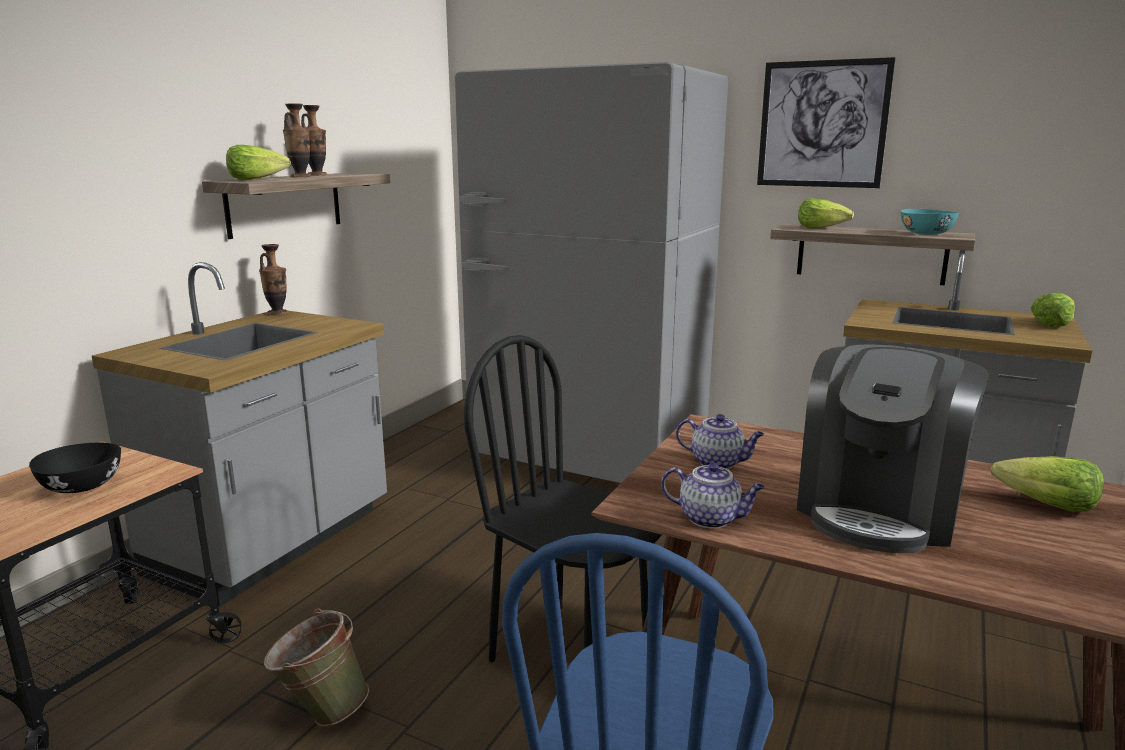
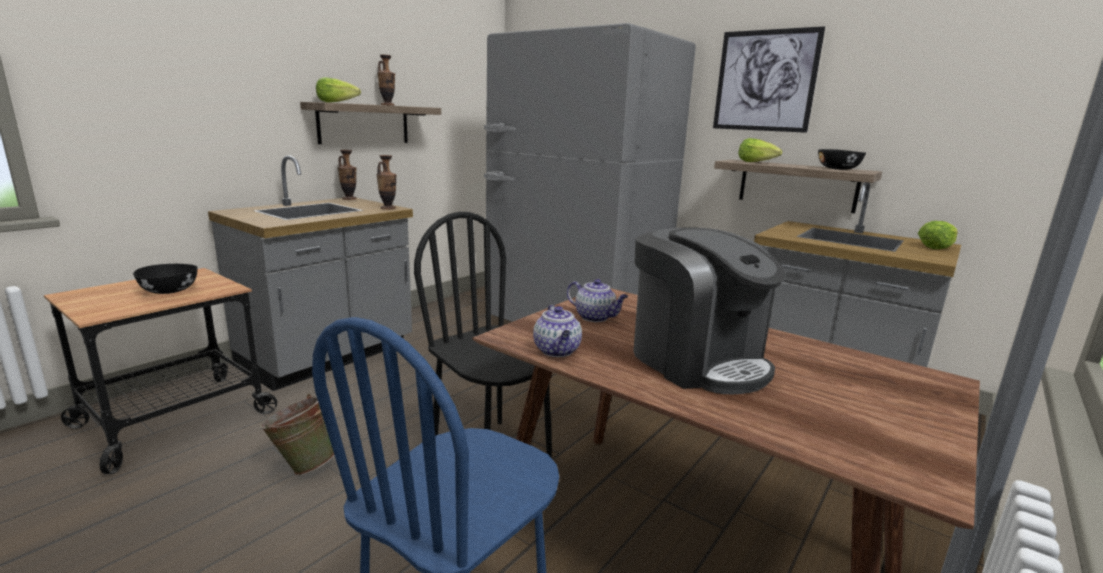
camera: 10 degrees right, 0 degrees up
vase [283,103,311,177] -> vase moved to [376,155,396,210]
teapot [661,463,765,528] -> teapot turned 45 degrees clockwise [533,305,582,357]
coffee machine [797,344,989,553] -> coffee machine turned 75 degrees counterclockwise [633,227,785,394]
turquoise bowl [901,209,959,235] -> black bowl [818,149,866,170]
lettuce [991,456,1104,512] -> none

